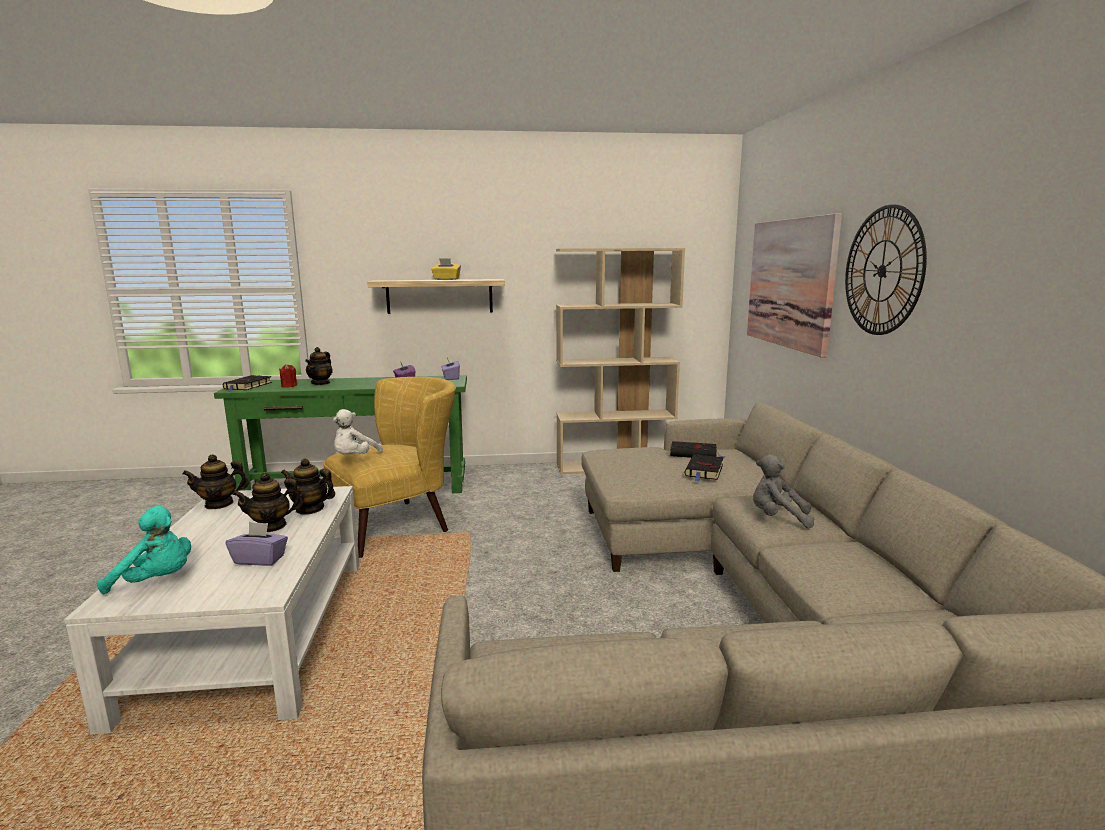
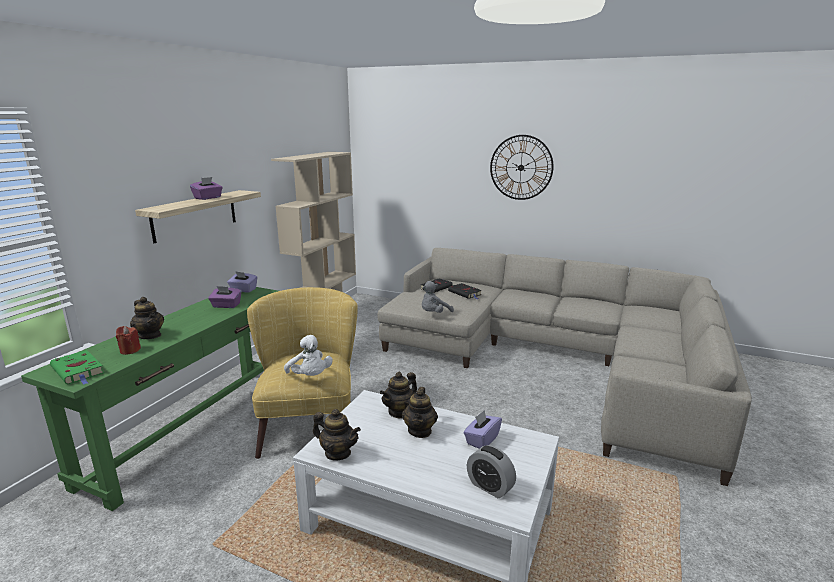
camera: 60 degrees left, 5 degrees up
turquoise plush toy [97,506,191,595] -> alarm clock [467,445,516,498]
teapot [182,454,249,509] -> teapot turned 75 degrees counterclockwise [313,409,361,461]
black book [223,375,272,392] -> green book [50,350,104,385]
yellow tissue box [431,258,461,280] -> purple tissue box [190,177,223,200]
picture [747,213,842,358] -> none
grey plush toy [753,454,815,528] -> grey plush toy moved to [422,281,454,313]

